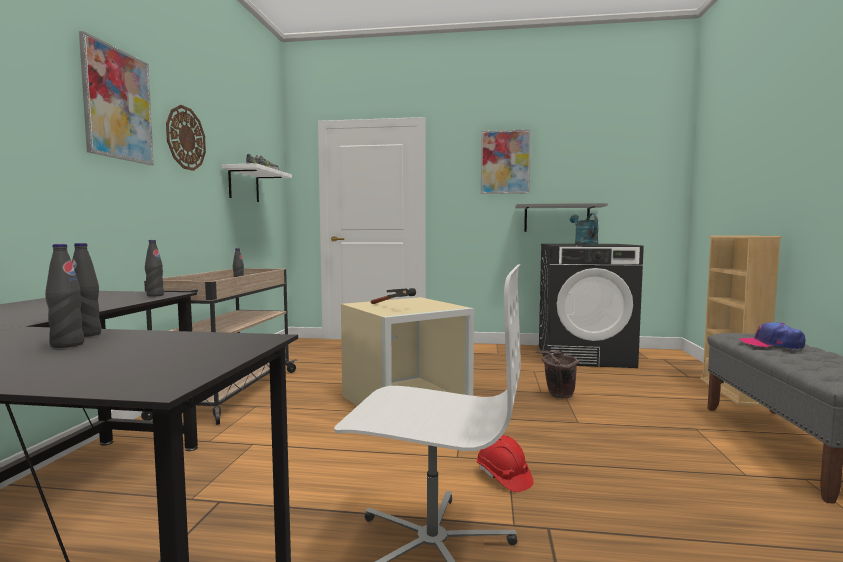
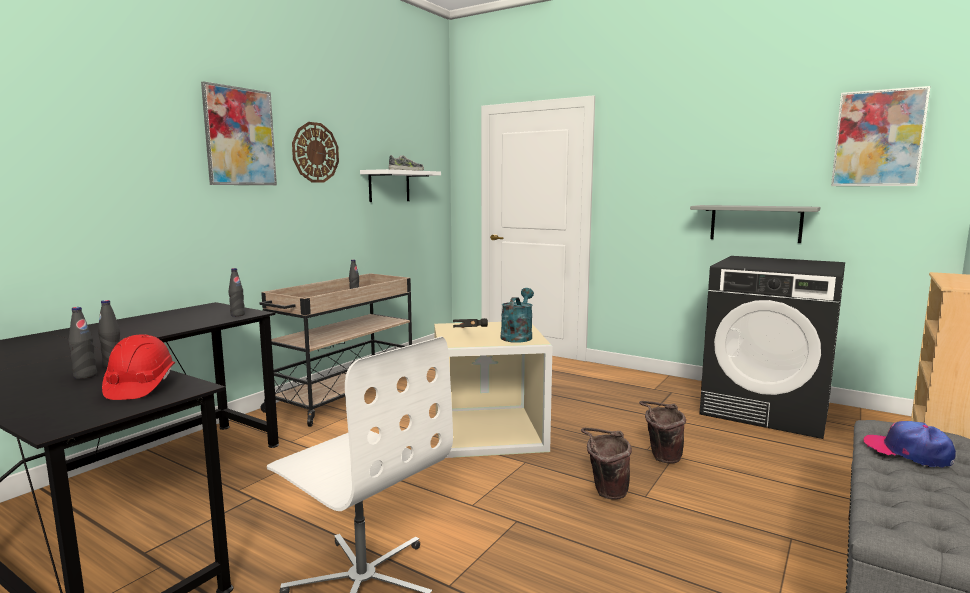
camera: 25 degrees right, 5 degrees up
red hard hat [477,435,533,492] -> red hard hat moved to [102,334,175,400]
picture [481,129,531,194] -> picture moved to [831,86,931,186]
turquoise watering can [570,213,599,245] -> turquoise watering can moved to [501,288,534,343]
none -> brown bucket [581,428,632,500]

